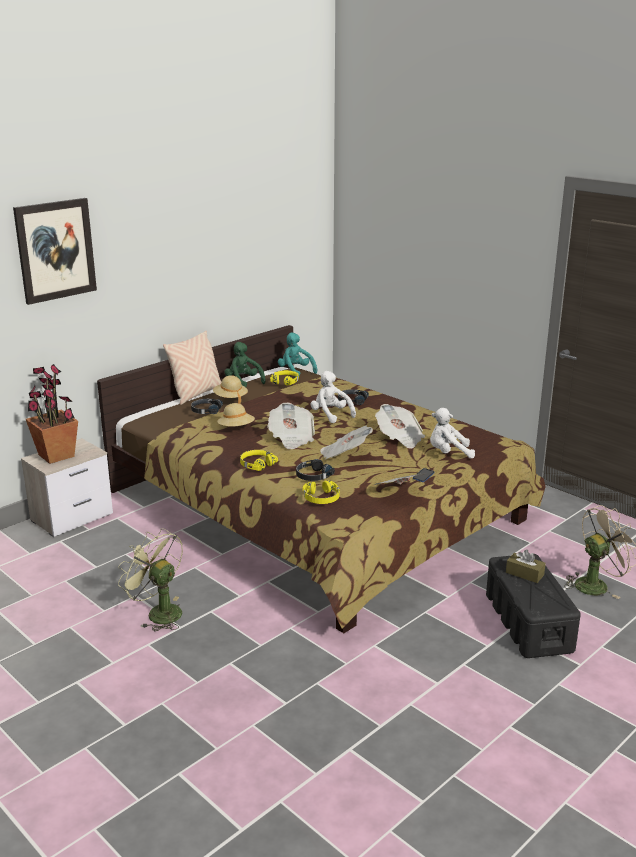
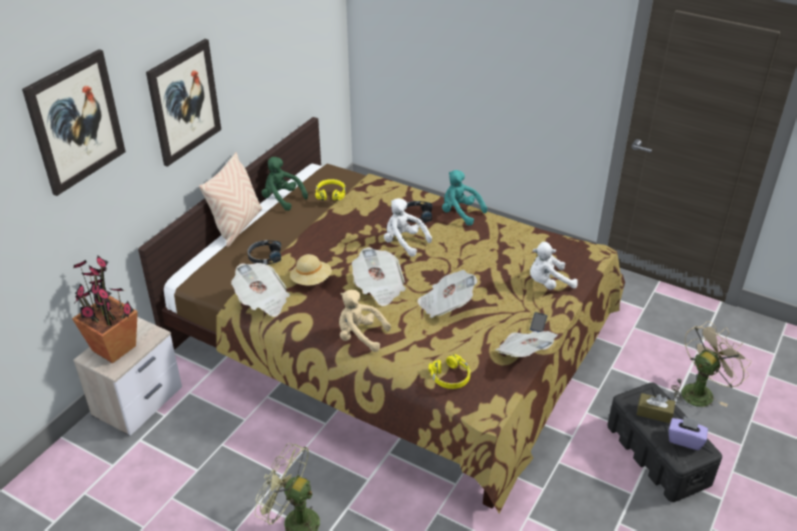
camera: 15 degrees left, 15 degrees up
beige hat [213,375,248,404] -> none
yellow headphones [240,450,278,471] -> beige plush toy [339,290,391,352]
turquoise plush toy [278,333,317,378] -> turquoise plush toy moved to [442,170,487,226]
black headphones [296,459,335,481] -> none
newspaper [375,404,425,449] -> newspaper moved to [231,263,290,317]
none -> picture [146,39,221,167]
none -> purple tissue box [669,416,708,450]

